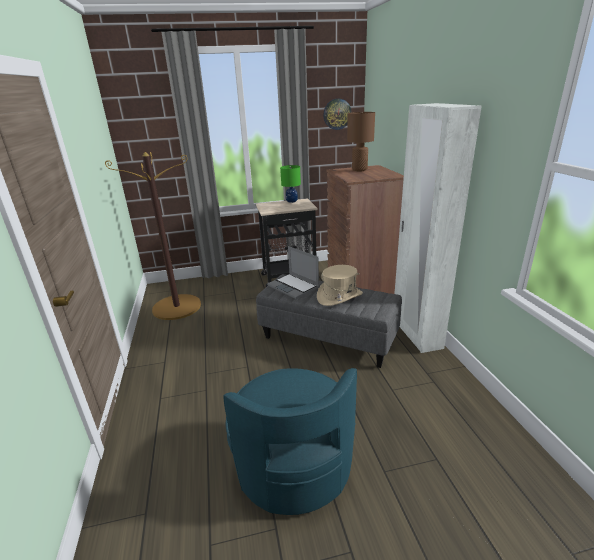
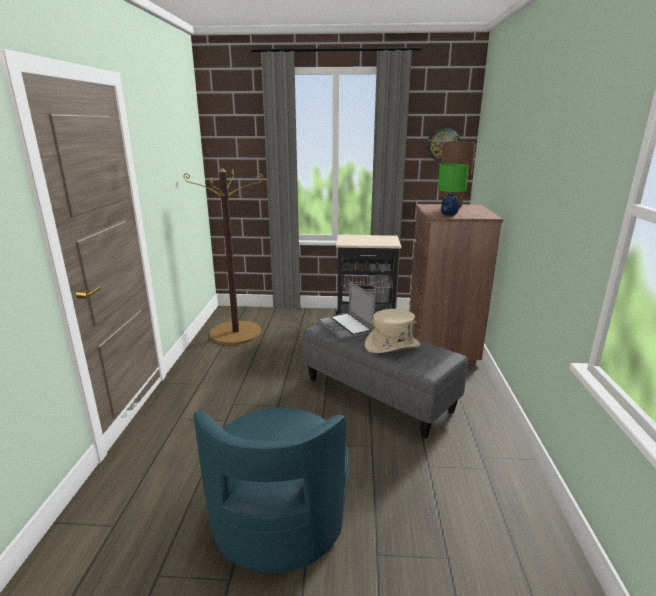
camera: 15 degrees right, 5 degrees down
green table lamp [280,165,301,203] -> green table lamp moved to [437,164,469,216]
white wardrobe [394,103,482,353] -> none

